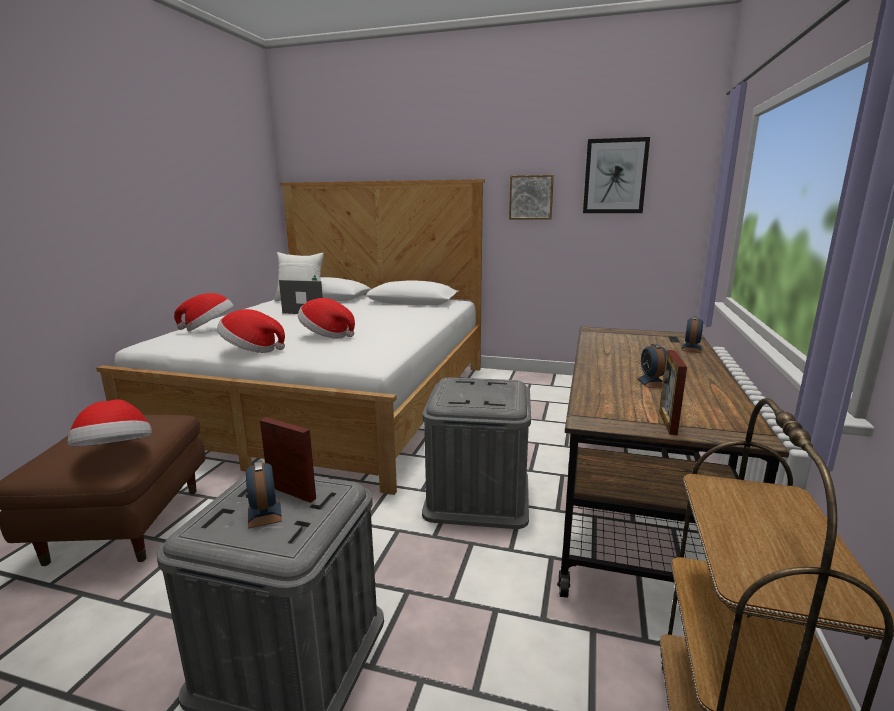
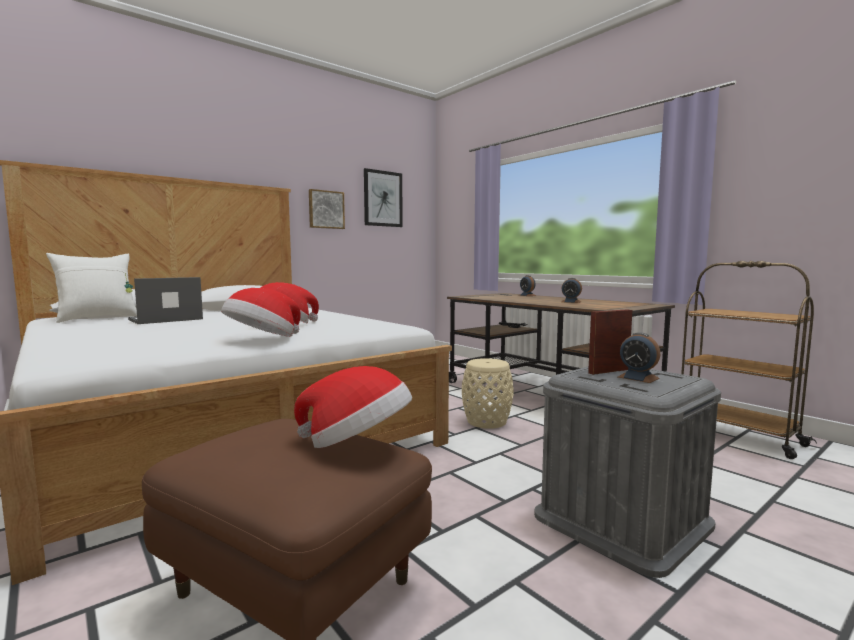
camera: 55 degrees left, 10 degrees down
hat [174,293,234,332] -> none
alarm clock [246,461,282,528] -> alarm clock turned 150 degrees counterclockwise [618,332,660,383]
grey storage box [422,378,531,529] -> beige stool [462,358,514,429]
picture frame [659,350,687,435] -> none

